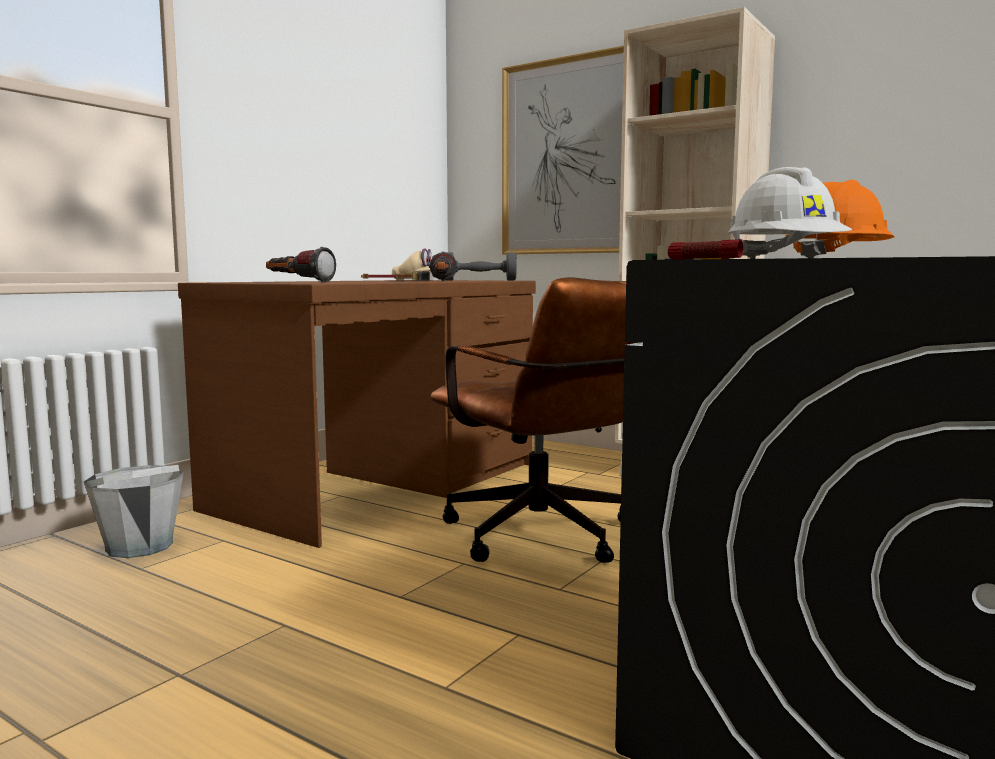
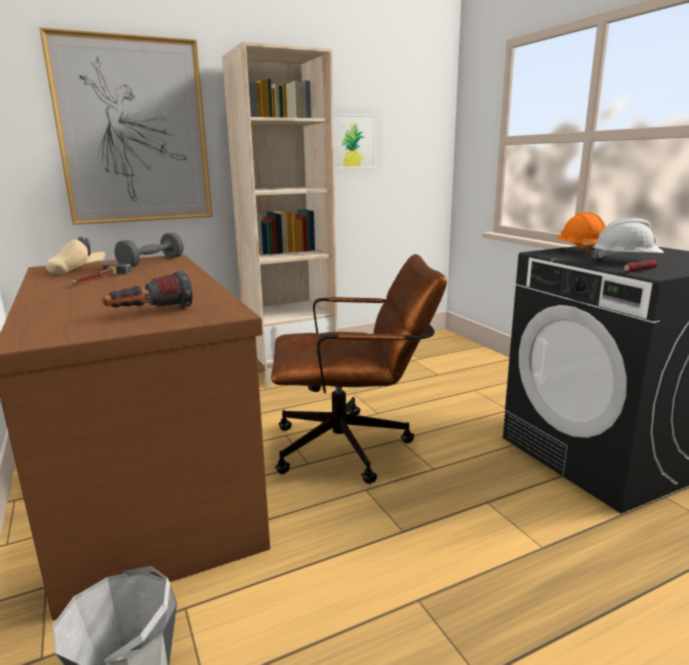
camera: 60 degrees left, 10 degrees up
flashlight [429,252,458,281] -> none
none -> picture [334,114,376,169]

